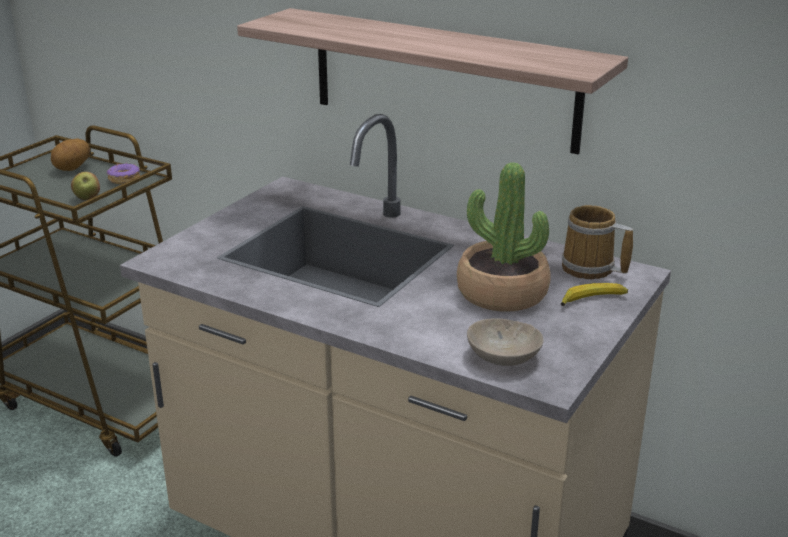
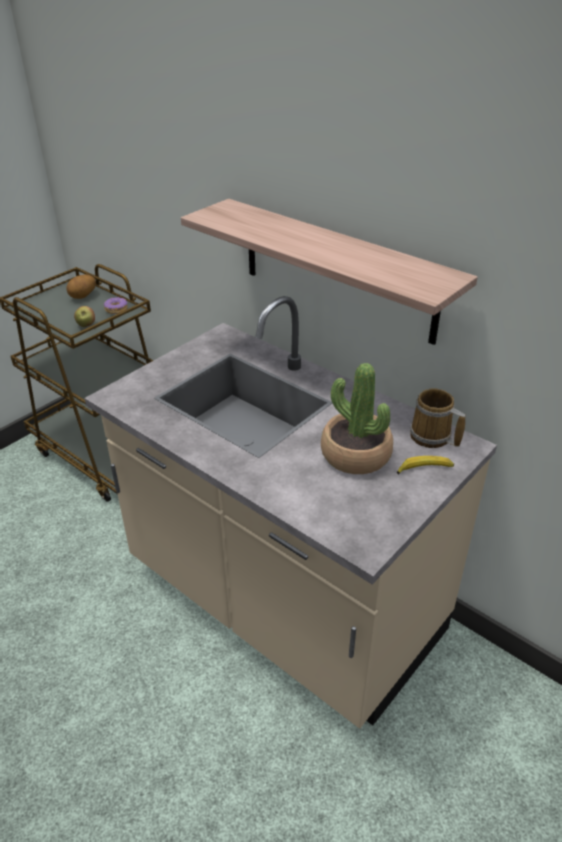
camera: 10 degrees right, 10 degrees up
beige bowl [467,318,544,366] -> none

